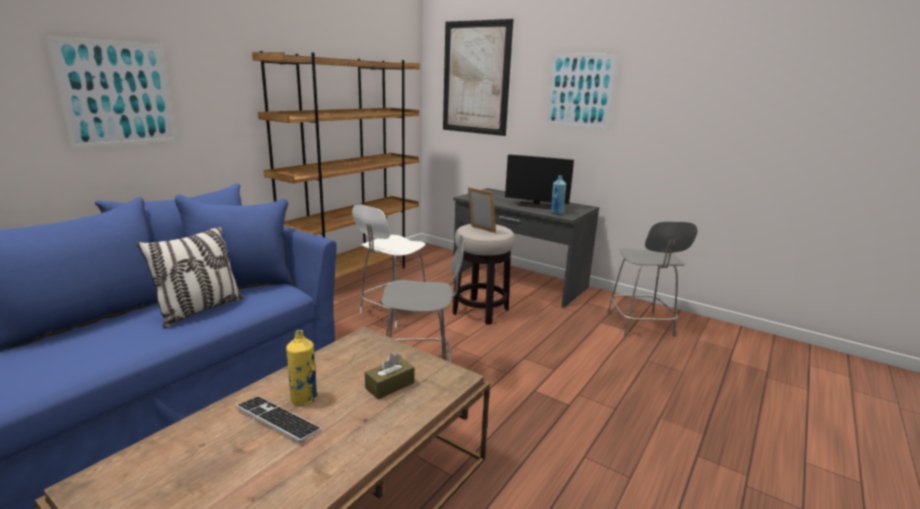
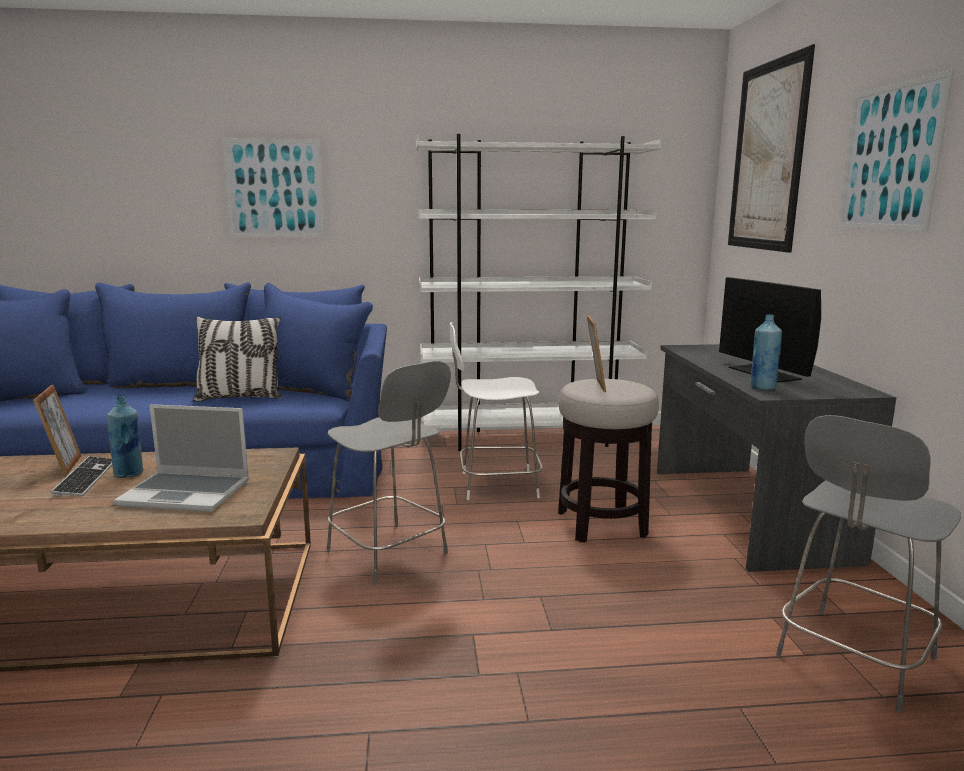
camera: 50 degrees right, 5 degrees down
brown bookcase [252,51,420,279] -> white bookcase [416,134,662,451]
yellow bottle [286,330,317,406] -> blue bottle [107,396,143,478]
brown tissue box [365,353,415,399] -> laptop [114,404,249,512]
none -> picture frame [33,385,82,476]

